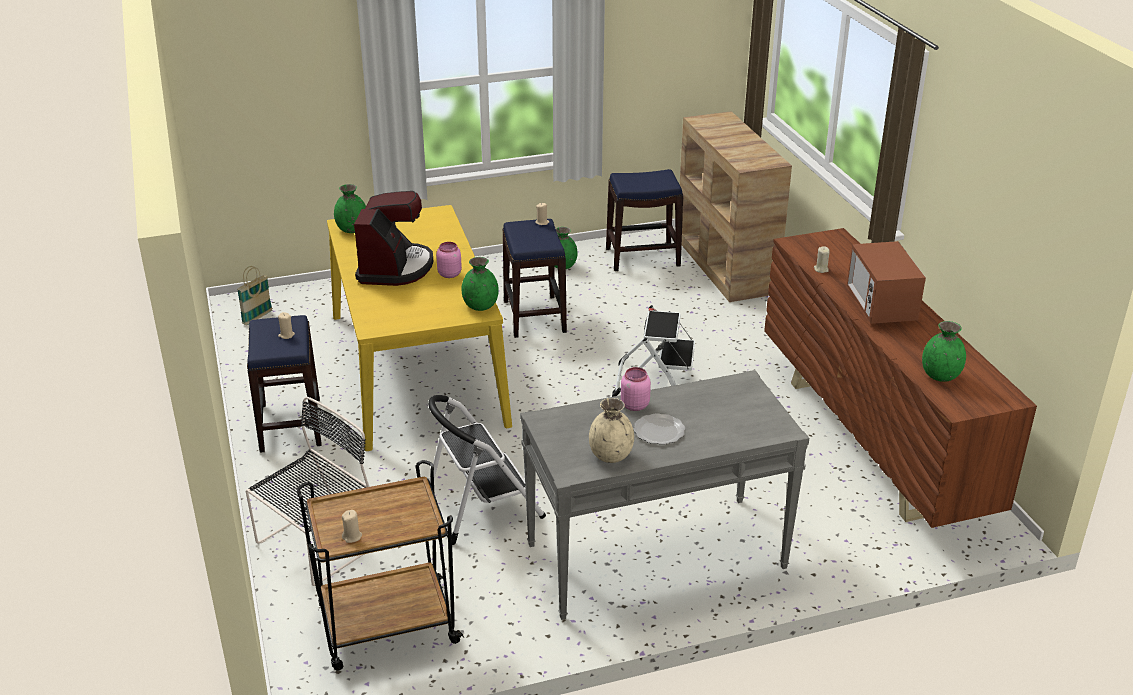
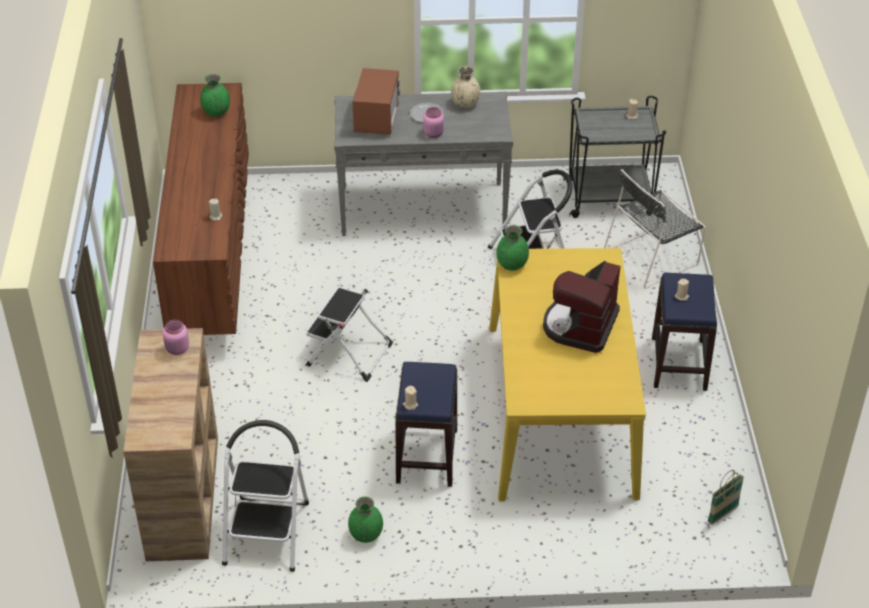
camera: 165 degrees left, 10 degrees up
brown cart [297,460,464,670] -> grey cart [563,96,666,218]
green vase [334,184,366,233] -> none
pink jar [436,242,462,278] -> pink jar moved to [163,320,189,355]
stool [606,169,683,271] -> step ladder [222,420,309,572]
microwave [847,241,926,324] -> microwave moved to [352,68,400,135]

